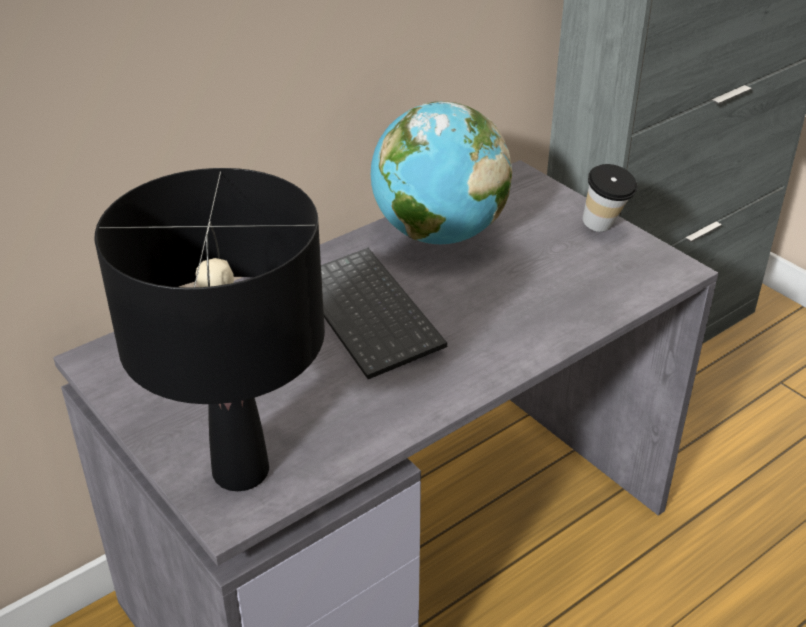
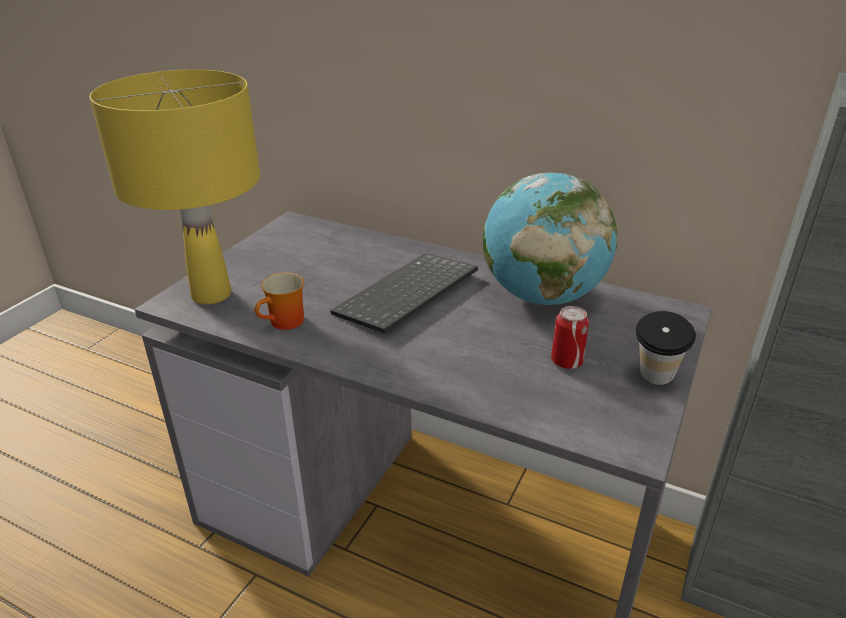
camera: 65 degrees right, 5 degrees down
black table lamp [95,168,325,491] -> yellow table lamp [89,69,260,304]
none -> mug [255,272,304,330]
none -> can [551,306,589,369]

